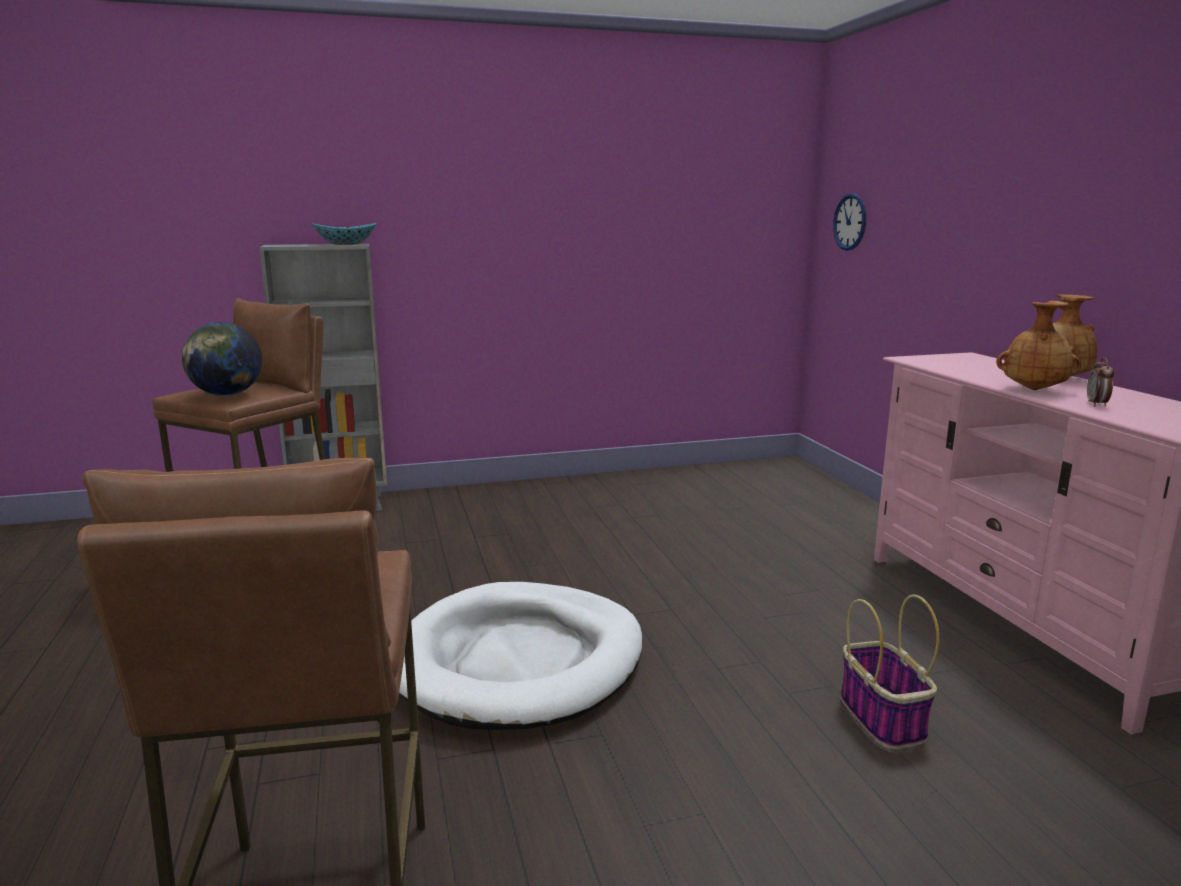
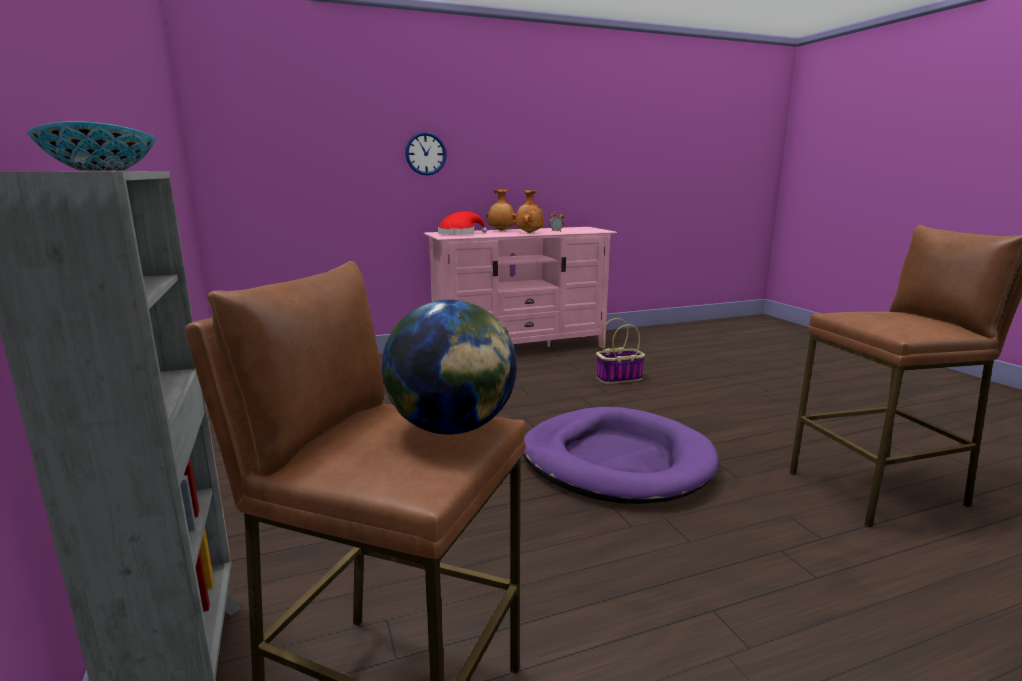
camera: 95 degrees left, 0 degrees up
white dog bed [399,582,642,730] -> purple dog bed [523,407,718,504]
wall clock [833,193,866,251] -> wall clock moved to [405,132,447,176]
none -> red hat [438,211,487,235]

